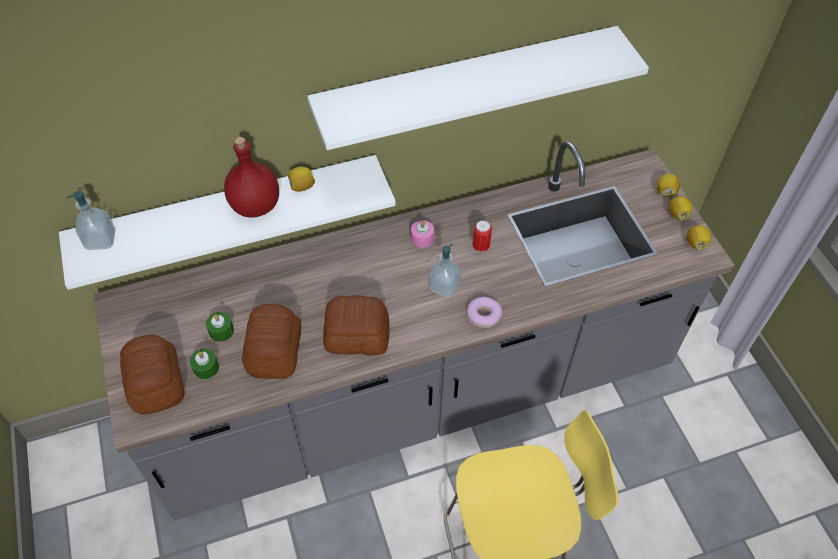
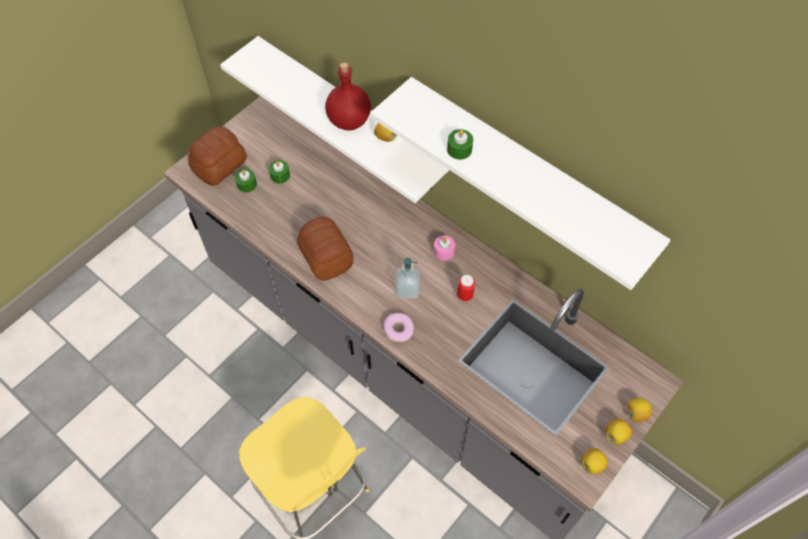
camera: 60 degrees right, 5 degrees up
soap dispenser [67,191,115,250] -> none
bread [242,304,301,379] -> none
none -> green candle [447,129,473,160]

